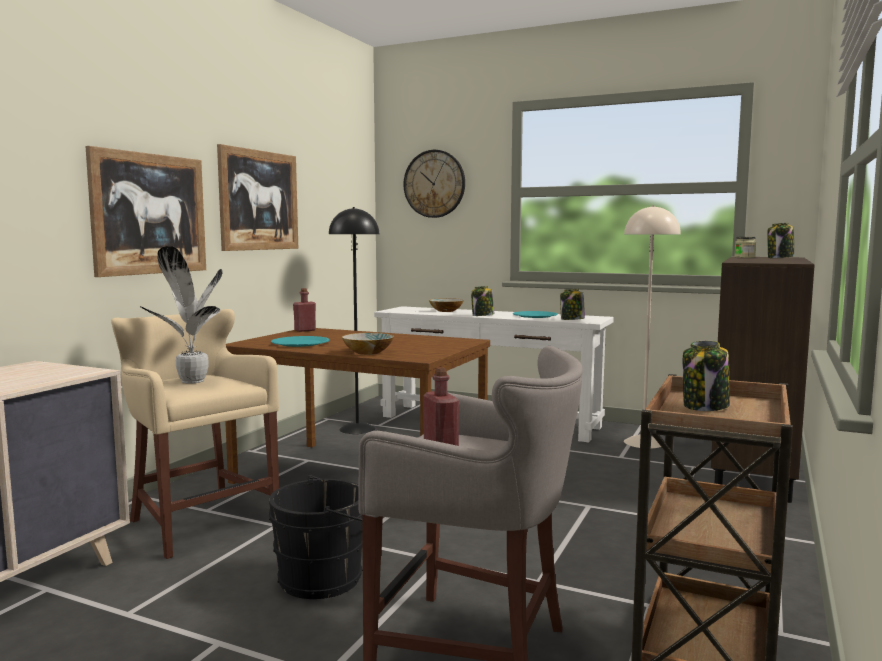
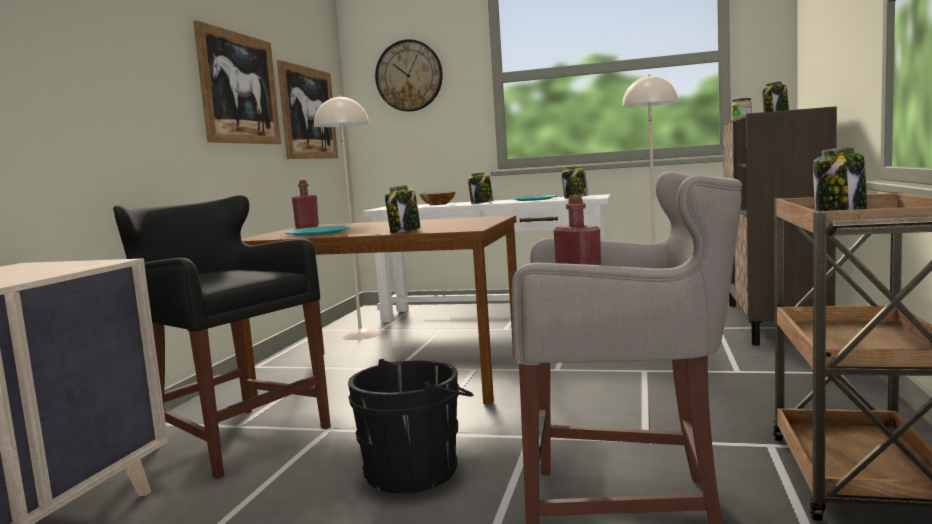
camera: 10 degrees left, 0 degrees up
picture [85,146,206,277] -> picture moved to [277,60,338,159]
beige stool [111,309,279,559] -> black stool [113,195,331,479]
potted plant [140,246,223,383] -> none
black floor lamp [329,207,379,434] -> beige floor lamp [314,95,380,340]
bowl [342,333,394,355] -> jar [385,185,421,233]

